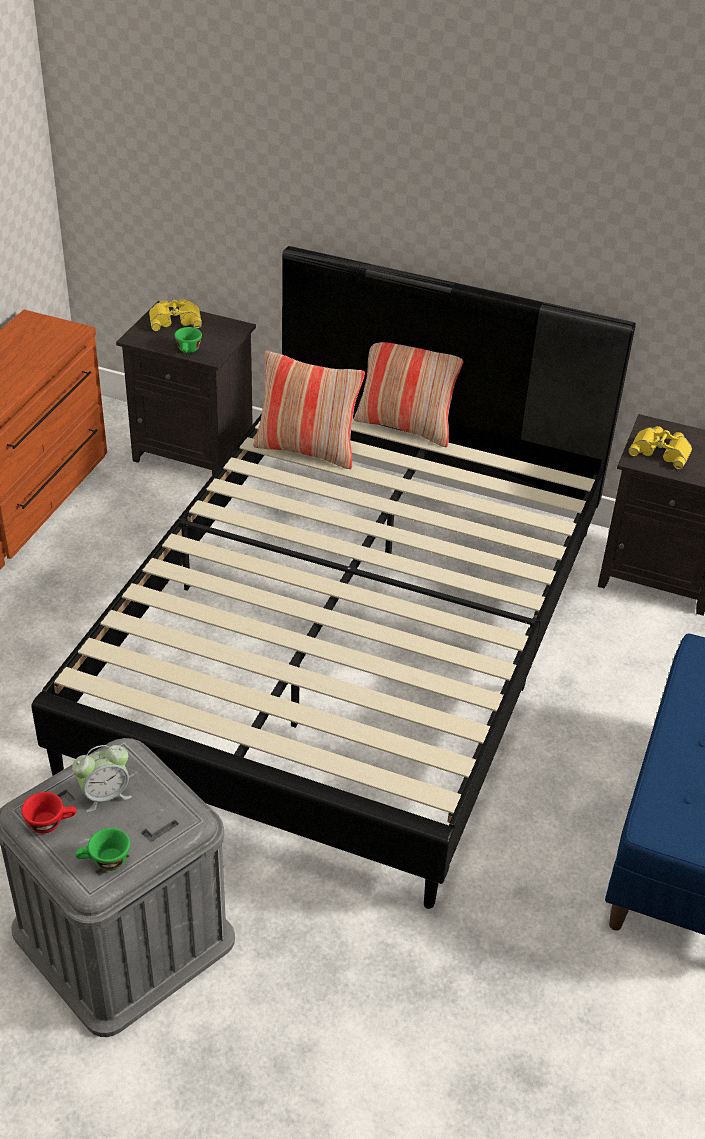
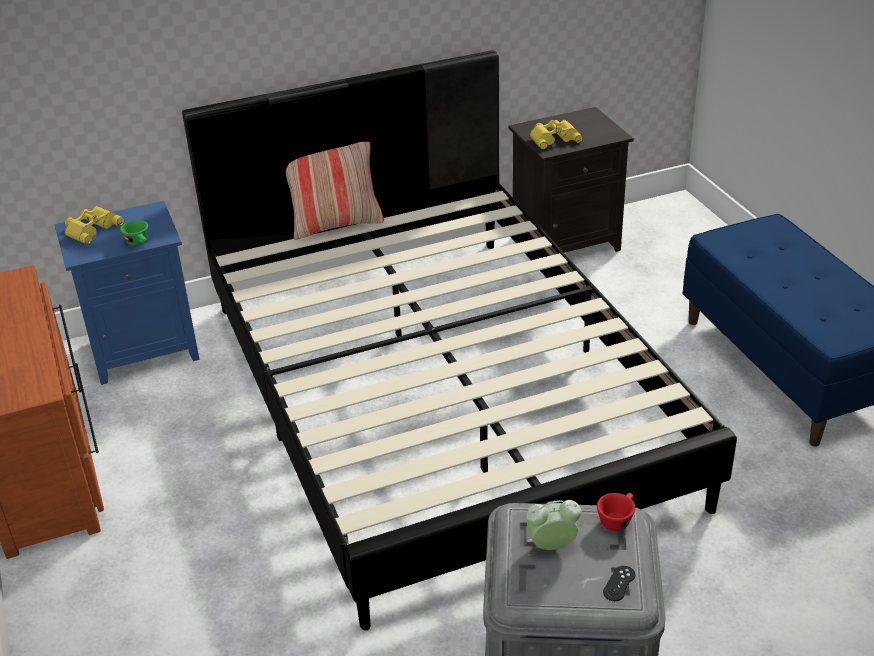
camera: 40 degrees left, 5 degrees down
red cup [22,792,77,834] -> red cup moved to [597,493,635,531]
alarm clock [72,745,132,812] -> alarm clock turned 120 degrees counterclockwise [526,500,581,550]
green cup [75,828,130,871] -> black game controller [603,566,635,601]
black nightstand [116,301,256,475] -> blue nightstand [54,201,200,385]
pillow [253,350,365,469] -> none

